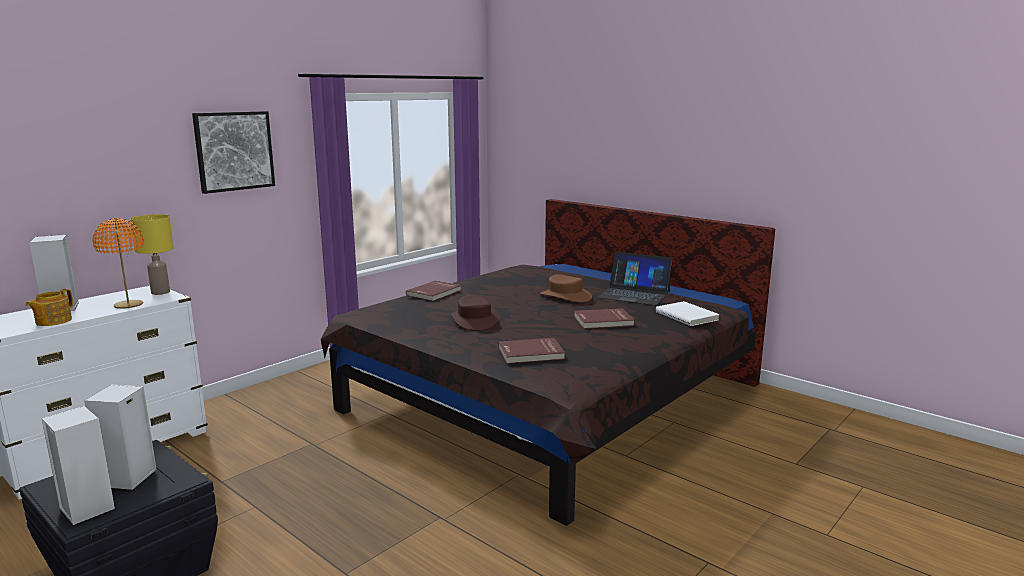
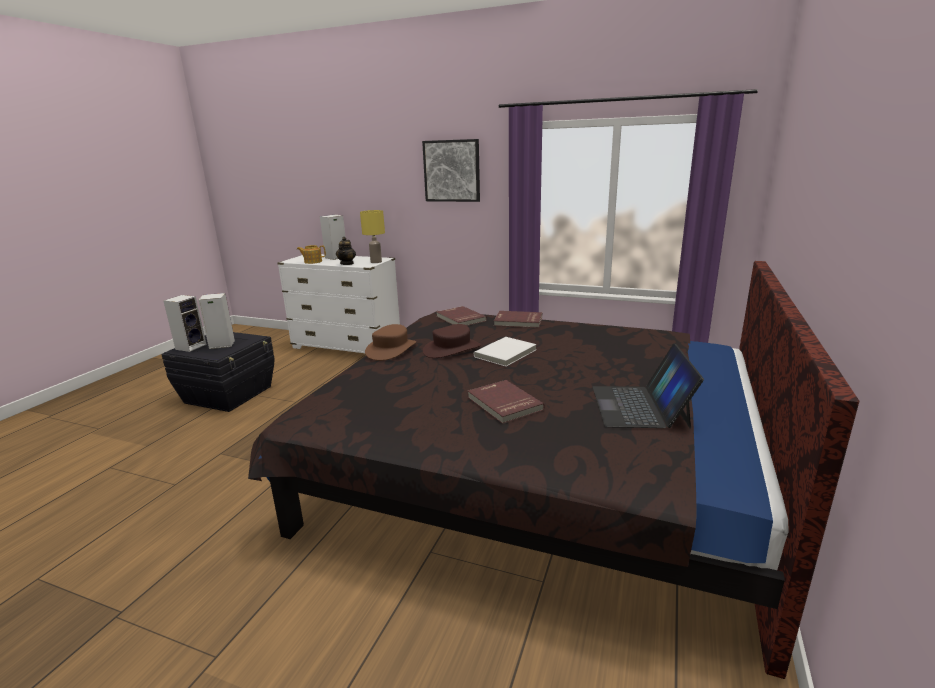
camera: 70 degrees right, 5 degrees up
orange table lamp [93,218,144,309] -> teapot [336,237,356,265]
red book [498,338,565,364] -> red book moved to [437,306,487,326]
brown hat [540,274,592,302] -> brown hat moved to [365,324,416,361]
white book [656,301,720,326] -> white book moved to [474,337,537,366]

